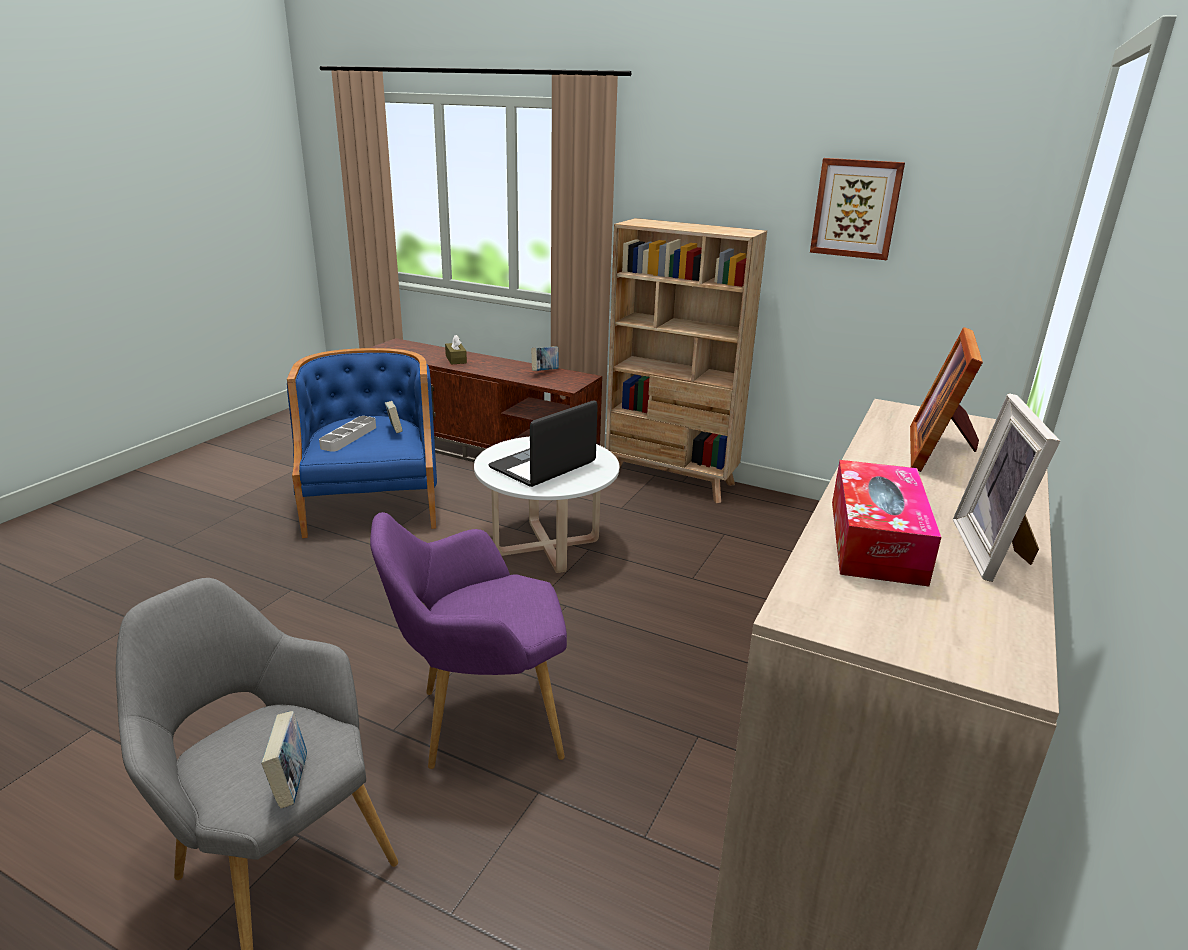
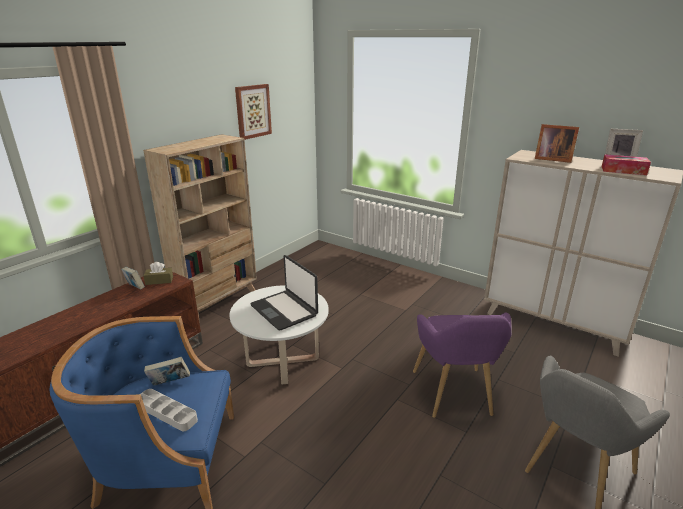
camera: 80 degrees left, 0 degrees up
book [261,711,307,809] -> none
brown tissue box [445,335,467,365] -> brown tissue box moved to [143,262,173,285]

